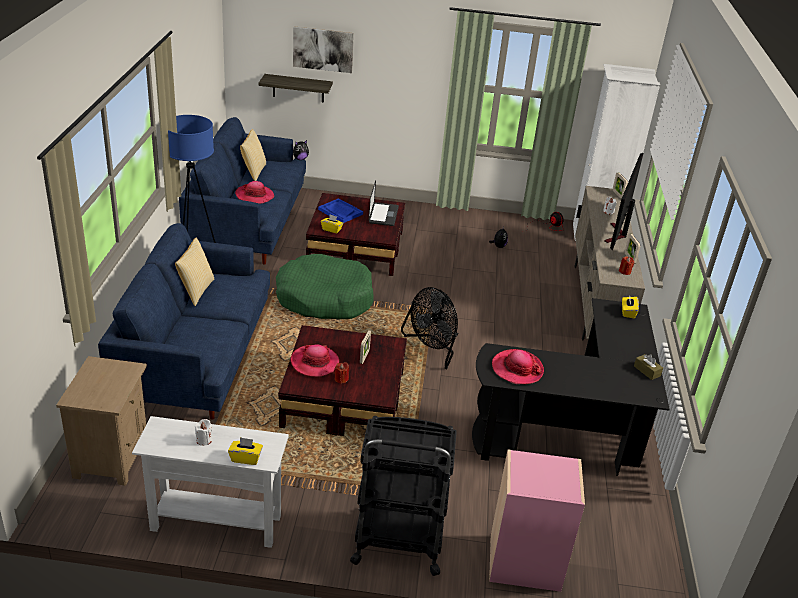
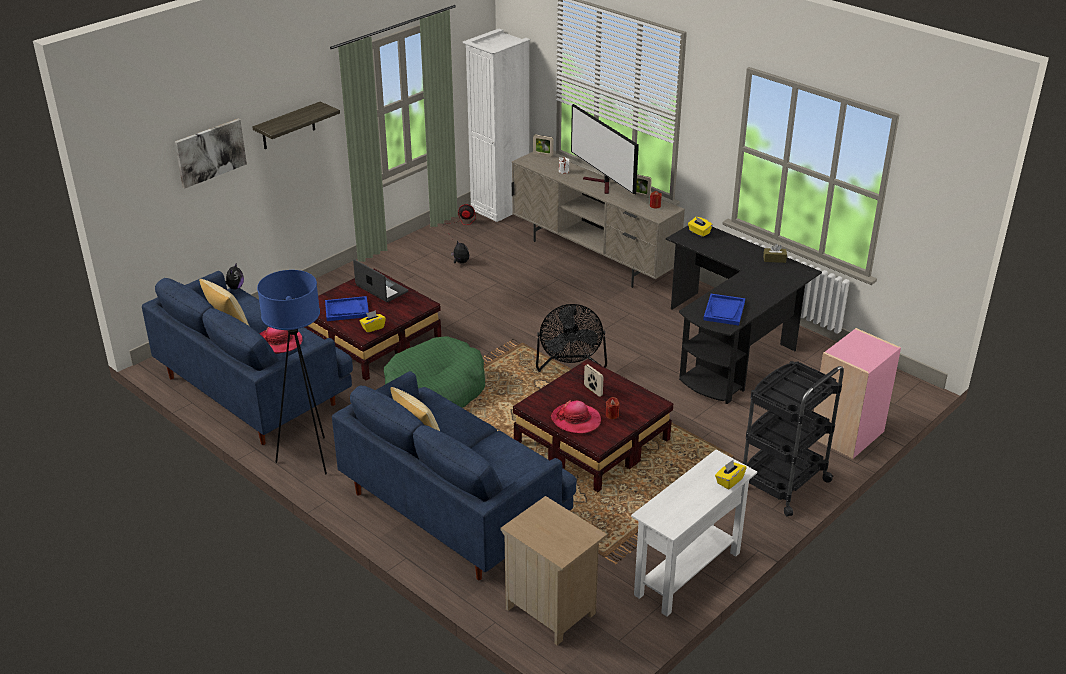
camera: 50 degrees left, 0 degrees up
white candle [195,419,213,446] -> none
shelf [259,74,333,103] -> shelf moved to [253,102,340,149]
hat [492,349,544,384] -> blue tray [703,294,745,326]

